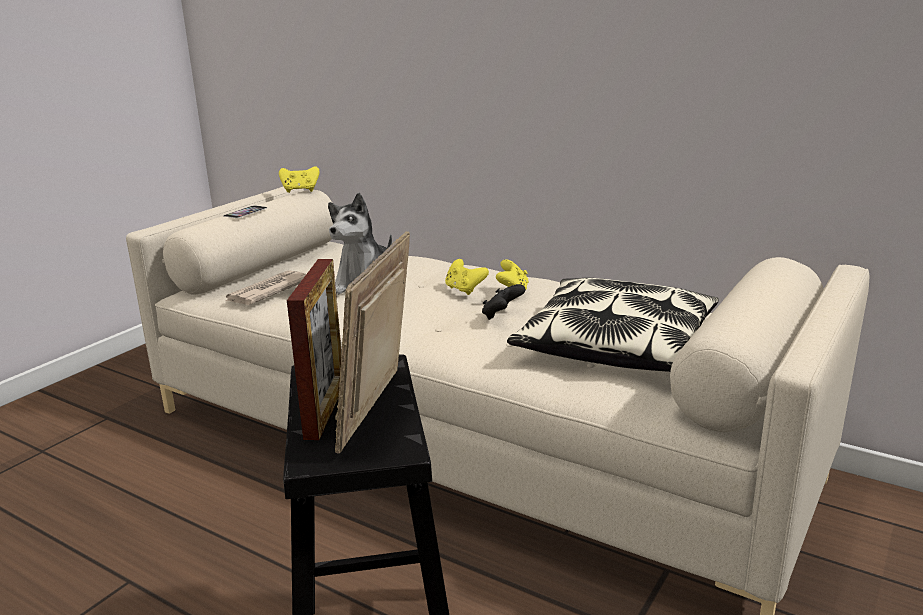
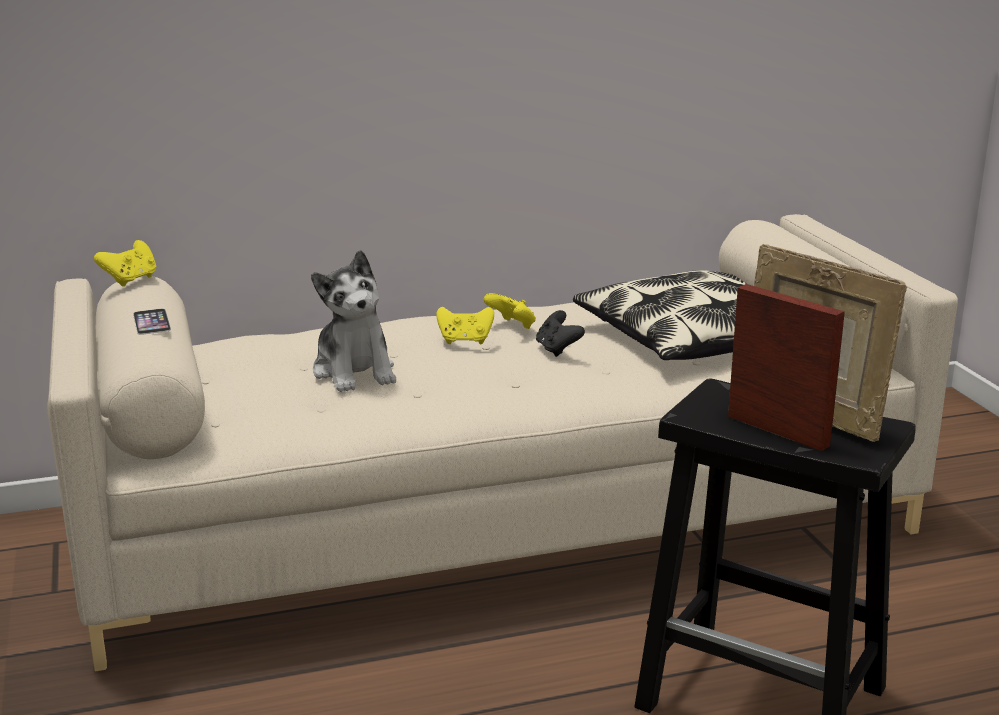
camera: 50 degrees left, 0 degrees up
newspaper [226,270,306,305] -> none

